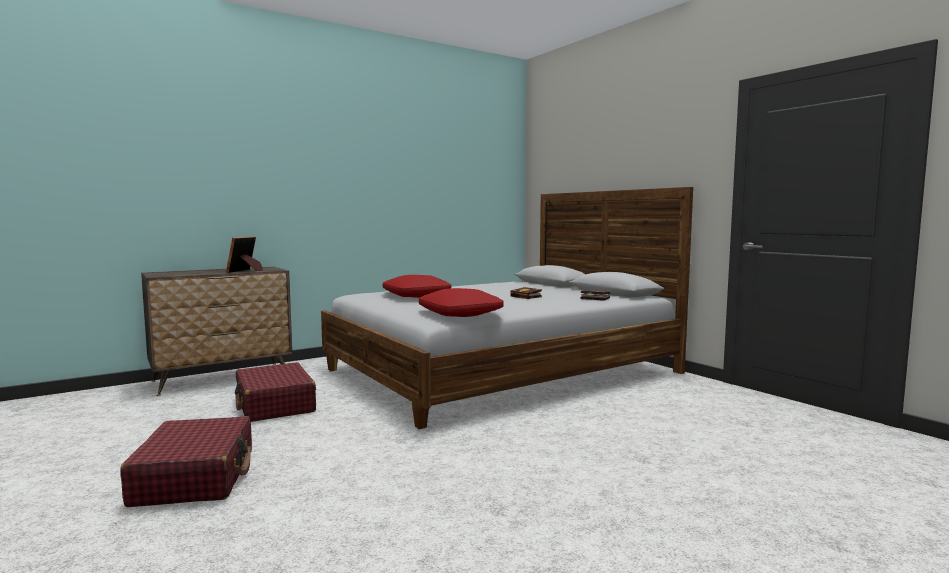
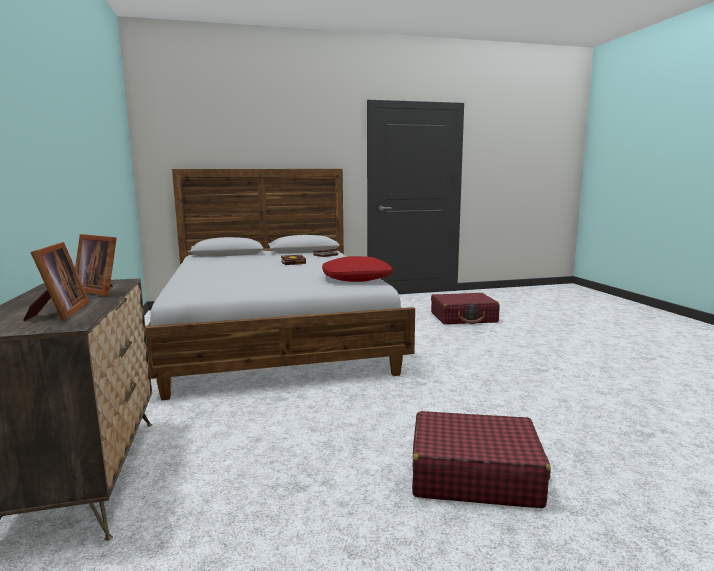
camera: 70 degrees left, 5 degrees up
red suitcase [235,362,316,422] -> red suitcase moved to [431,293,500,324]
red pillow [383,275,451,298] -> none
none -> picture frame [23,242,90,321]

